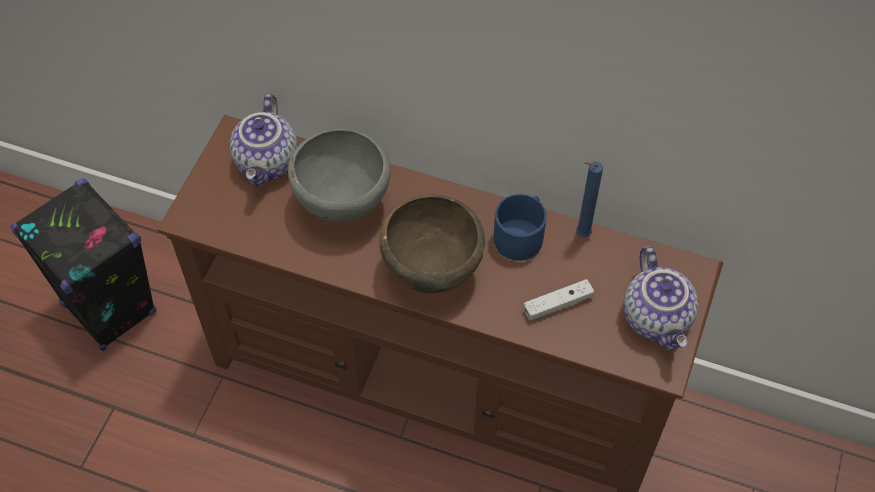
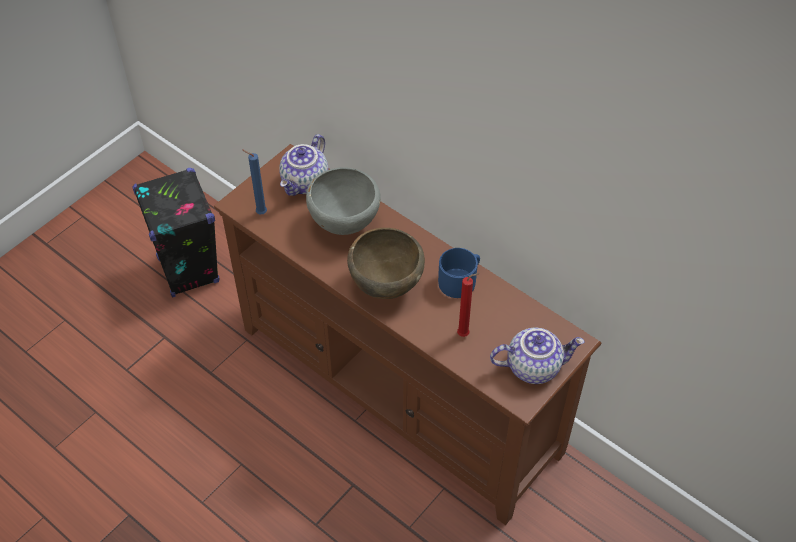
camera: 20 degrees right, 5 degrees down
white game controller [524,279,594,320] -> red candle [457,273,479,337]
blue candle [576,162,603,237] -> blue candle moved to [242,149,267,215]
teapot [623,246,698,350] -> teapot turned 105 degrees counterclockwise [490,328,585,384]

